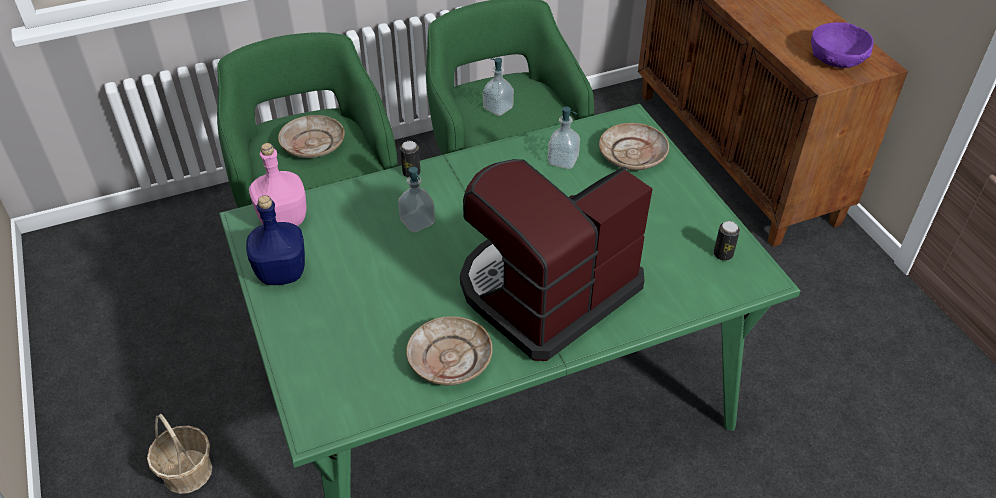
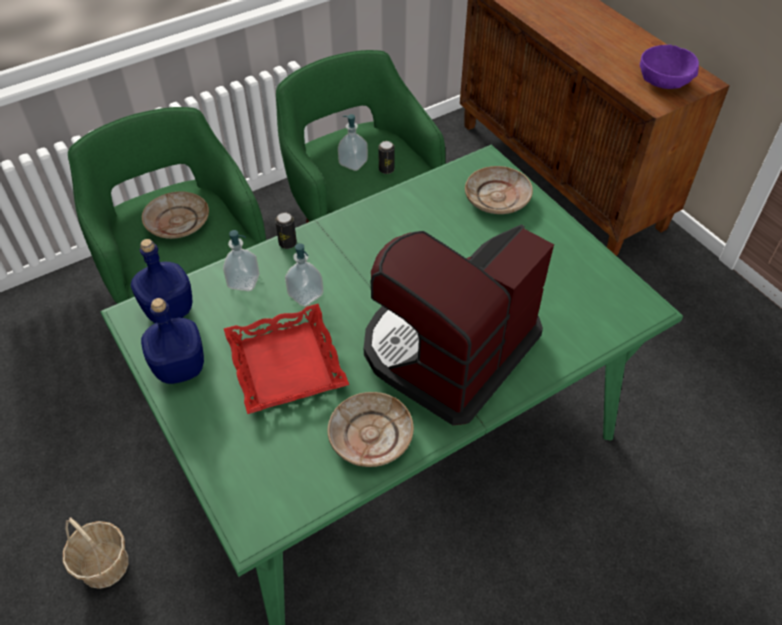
camera: 10 degrees left, 5 degrees up
pink bottle [249,143,306,226] -> blue bottle [131,239,192,323]
soap dispenser [548,106,580,169] -> soap dispenser moved to [223,230,260,291]
can [714,221,740,261] -> can moved to [378,141,395,174]
none -> red tray [223,304,349,414]

